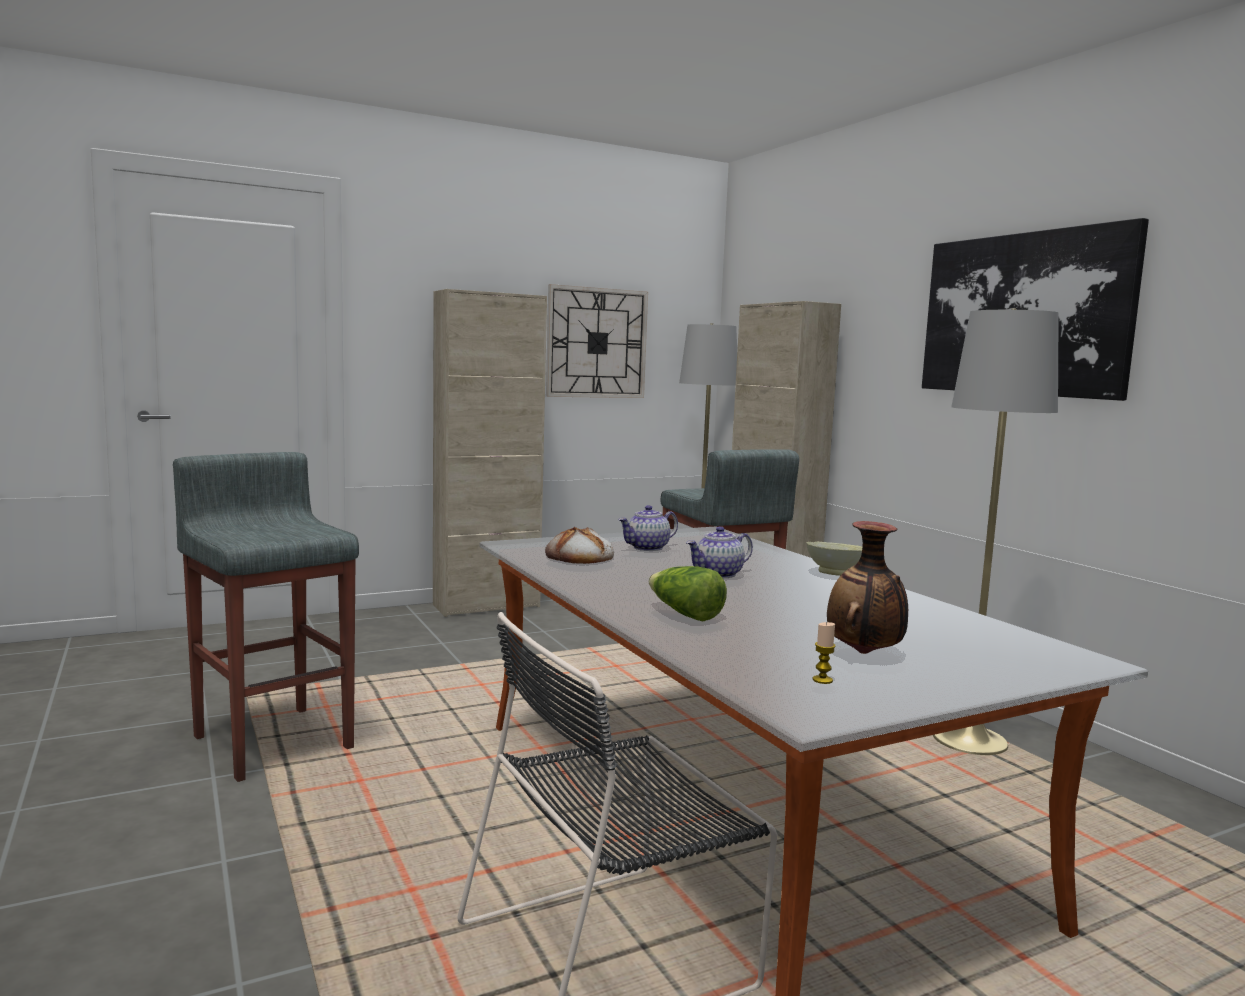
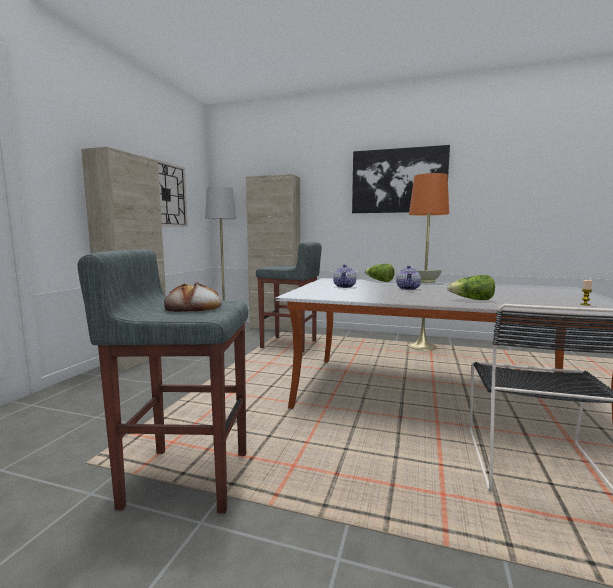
camera: 45 degrees left, 0 degrees up
bread [545,527,614,564] -> bread moved to [164,282,222,312]
vase [827,521,908,654] -> none
grey floor lamp [933,309,1059,755] -> orange floor lamp [408,173,449,351]
none -> lettuce [365,264,394,282]

